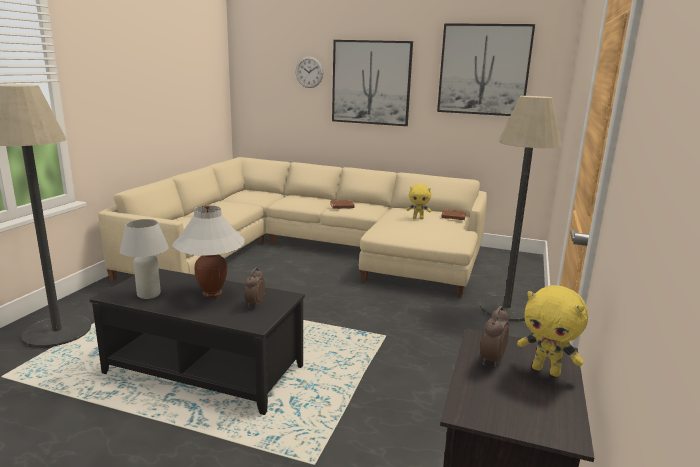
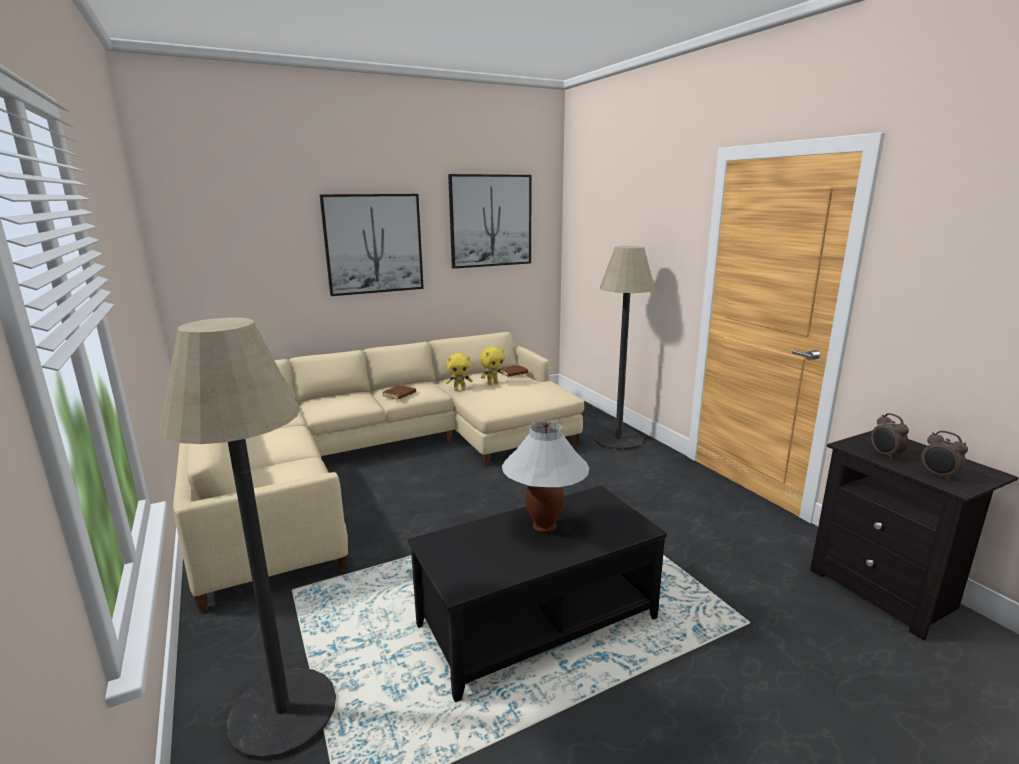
camera: 45 degrees left, 0 degrees up
white table lamp [120,219,169,299] -> none
alarm clock [244,268,265,308] -> alarm clock moved to [921,431,968,481]
wall clock [296,56,324,88] -> none
yellow plush toy [517,285,588,377] -> yellow plush toy moved to [446,353,473,391]

